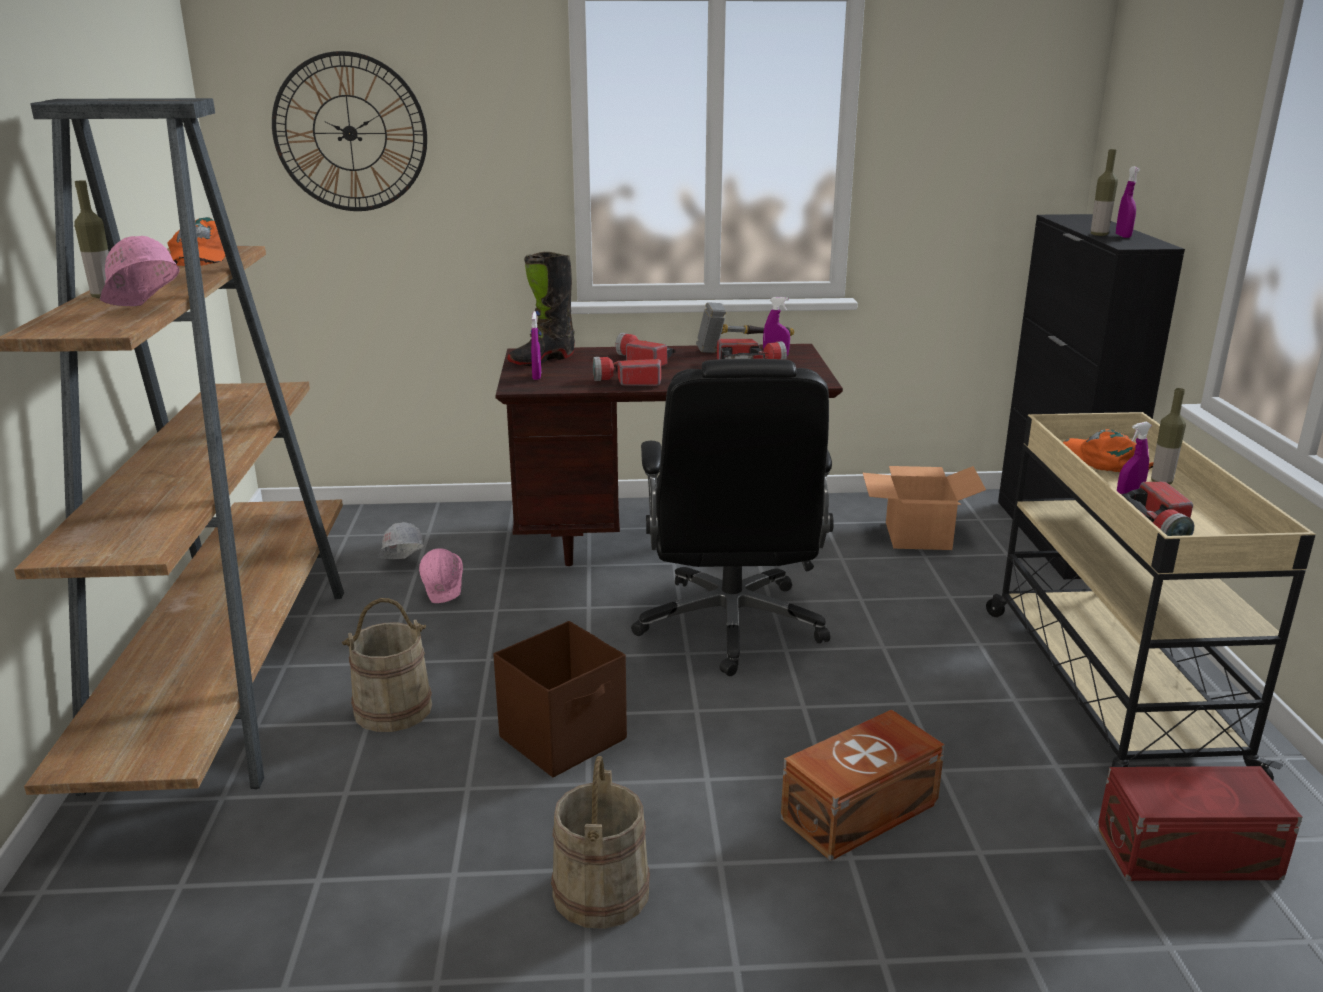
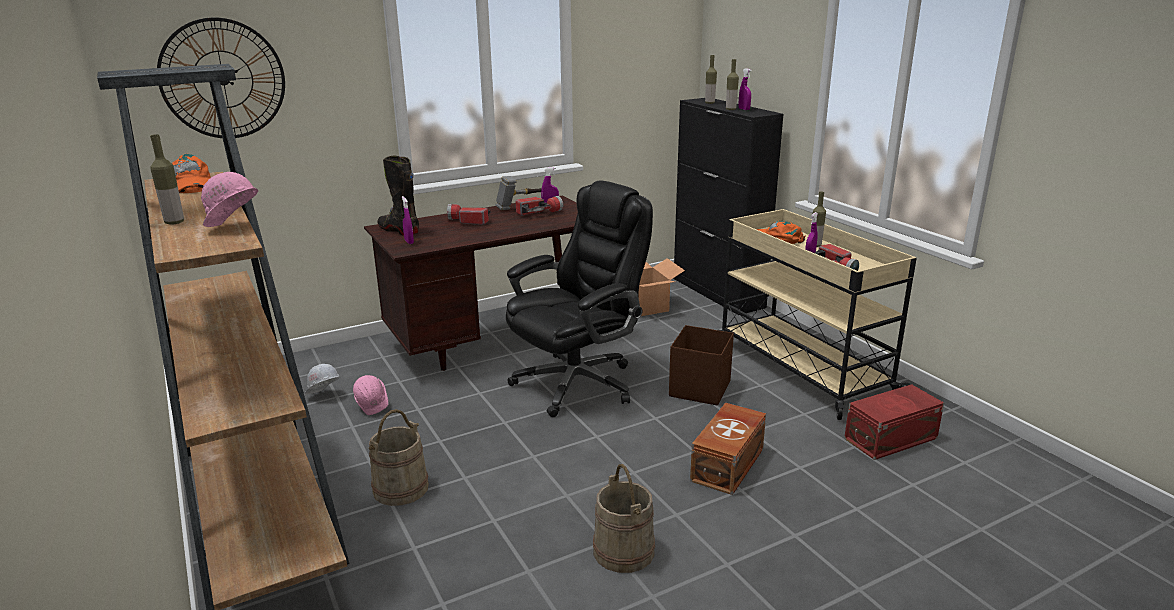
camera: 25 degrees left, 0 degrees up
brown storage box [494,621,627,777] -> brown storage box moved to [669,325,734,406]
black boot [507,252,575,366] -> black boot turned 105 degrees clockwise [377,156,419,236]
flashlight [593,357,661,386] -> none
black office chair [631,359,834,676] -> black office chair turned 105 degrees counterclockwise [506,180,653,417]
none -> bottle [705,55,717,104]

